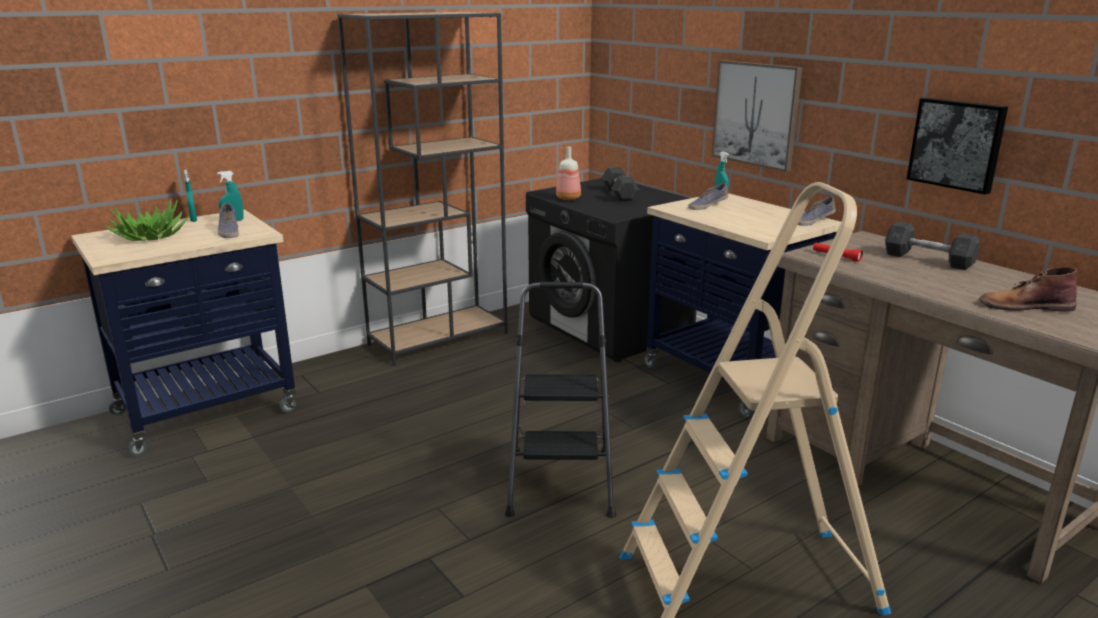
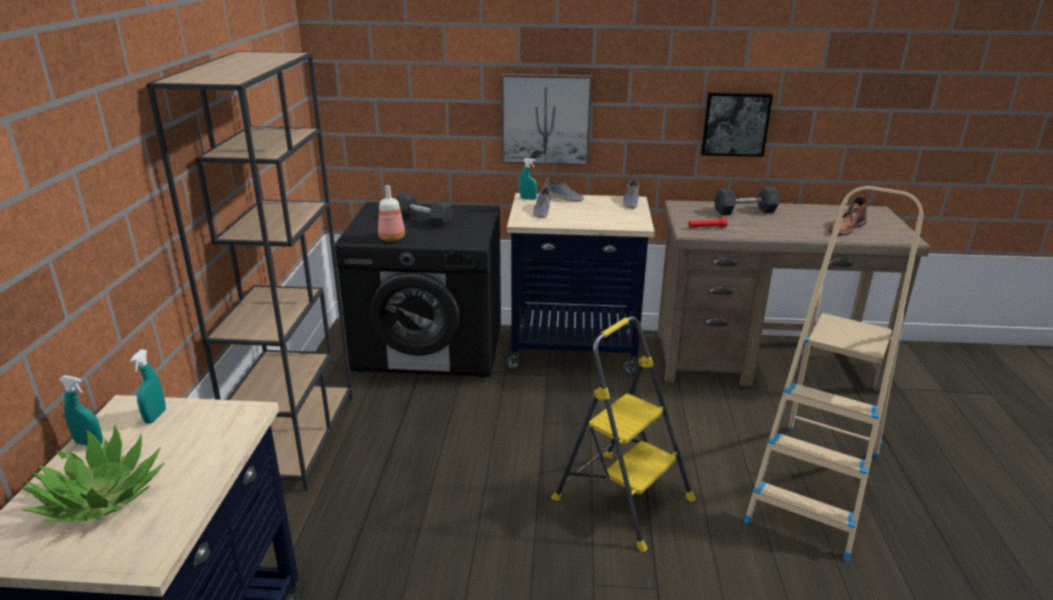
camera: 50 degrees left, 5 degrees up
shoe [218,203,239,238] -> shoe moved to [543,178,584,202]
black step ladder [505,282,616,518] -> yellow step ladder [551,316,696,552]

